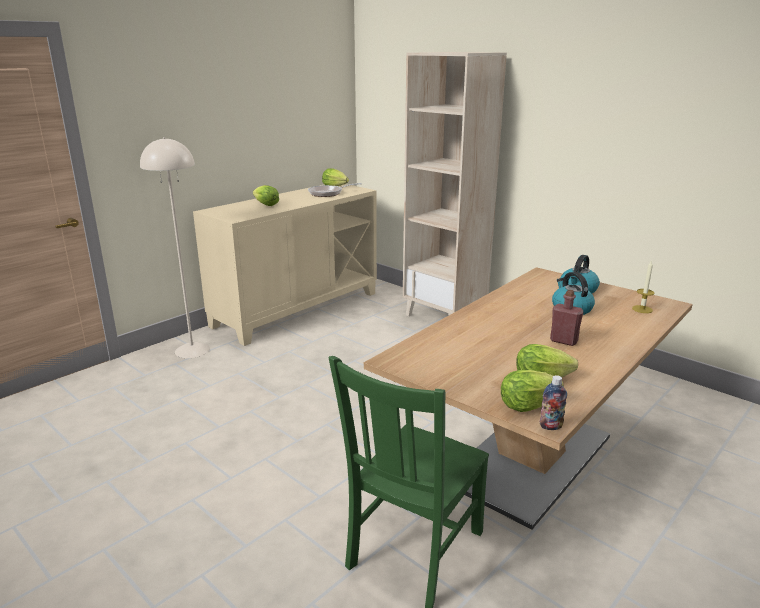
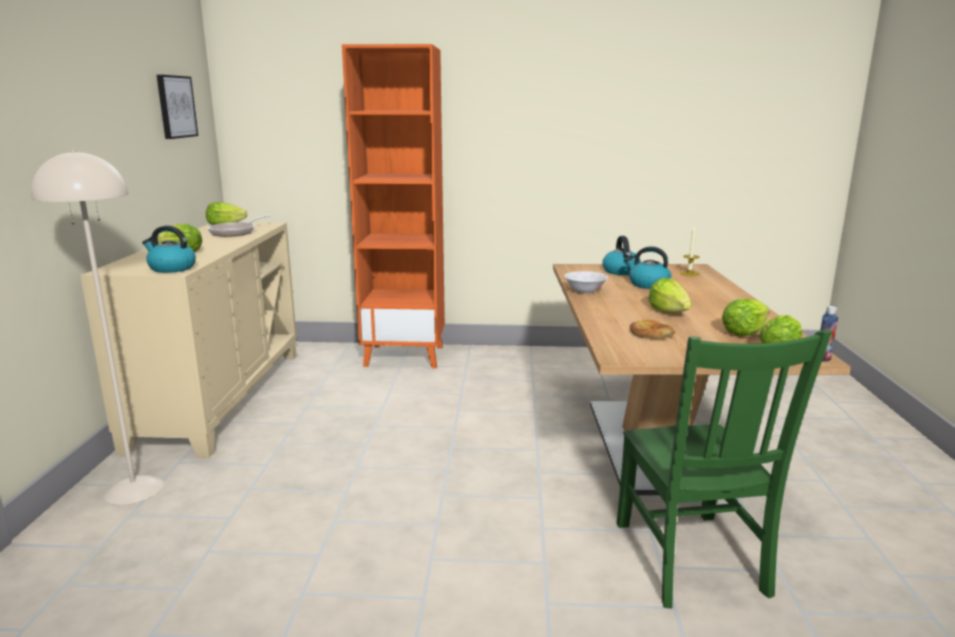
camera: 40 degrees left, 5 degrees down
beige bookcase [403,52,507,316] -> orange bookcase [342,44,445,368]
red bottle [550,290,583,346] -> none
none -> kettle [142,226,196,273]
none -> picture [156,75,198,139]
none -> white bowl [564,271,608,294]
none -> bread [630,320,675,339]
none -> lettuce [648,278,691,313]

